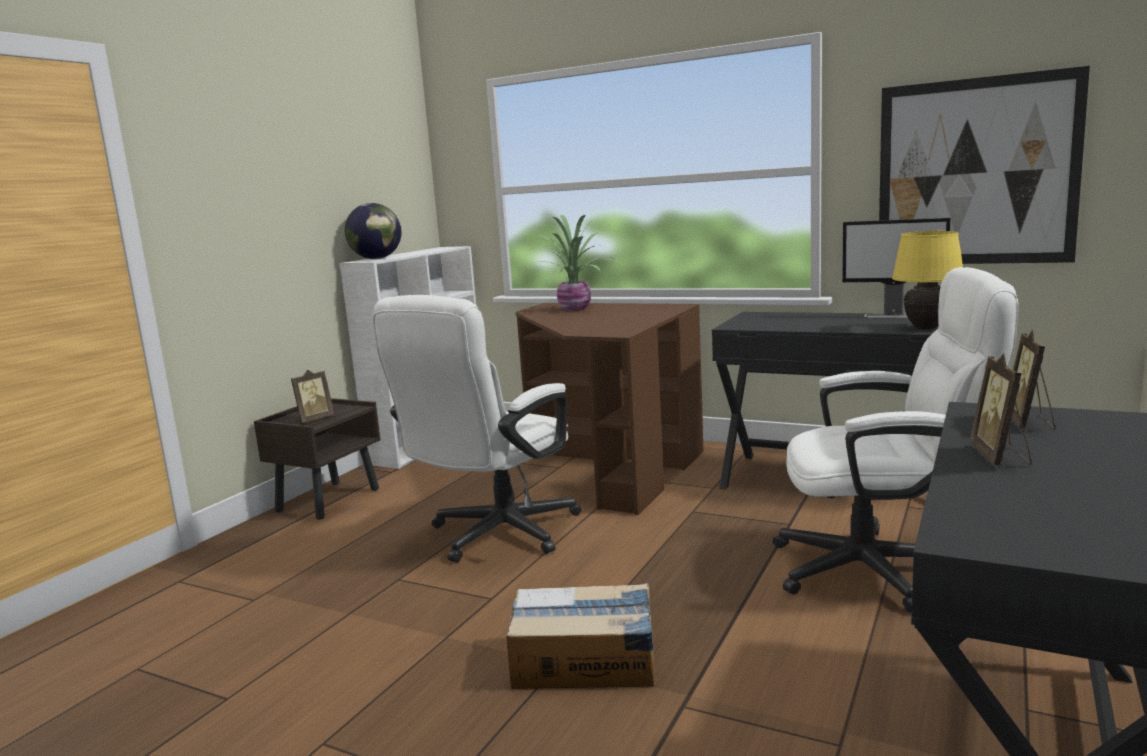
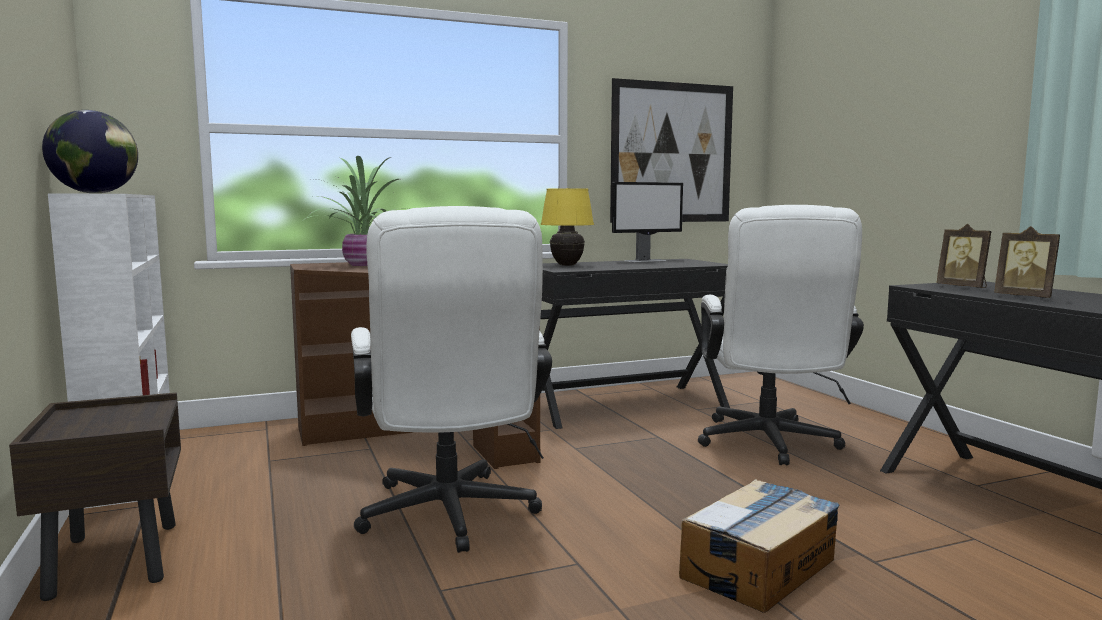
camera: 50 degrees left, 5 degrees down
picture frame [291,370,334,423] -> none
white office chair [773,267,1019,612] -> white office chair turned 135 degrees clockwise [698,205,864,465]
yellow table lamp [892,231,963,329] -> yellow table lamp moved to [541,188,594,266]

